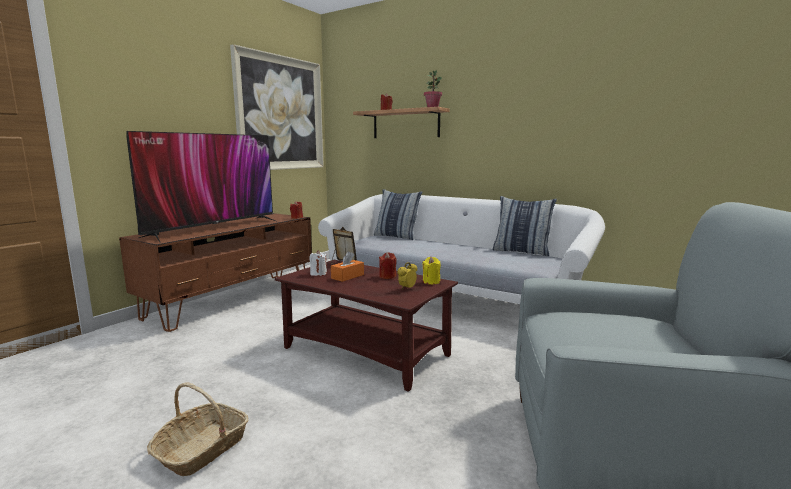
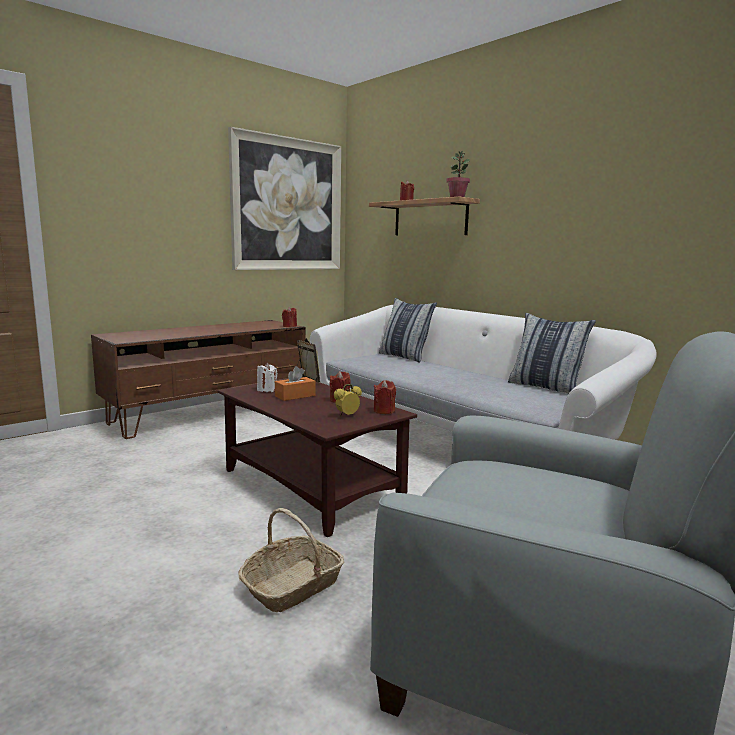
camera: 15 degrees right, 0 degrees up
television [126,131,278,243] -> none
basket [147,382,248,476] -> basket moved to [239,508,344,612]
yellow candle [422,257,441,284] -> red candle [374,380,396,414]

